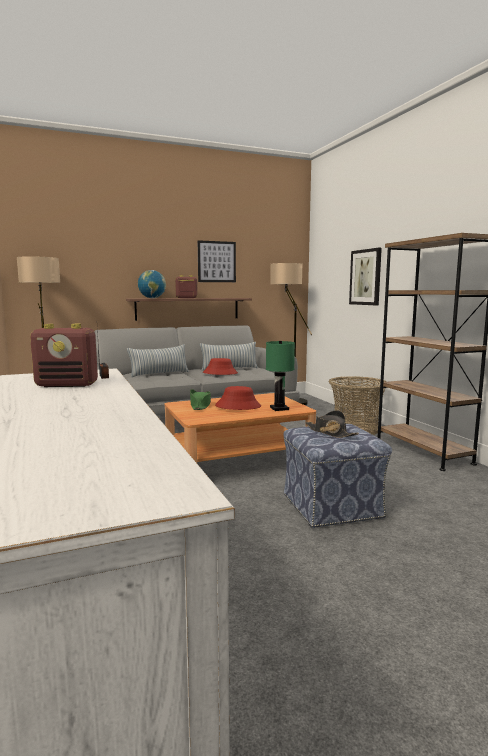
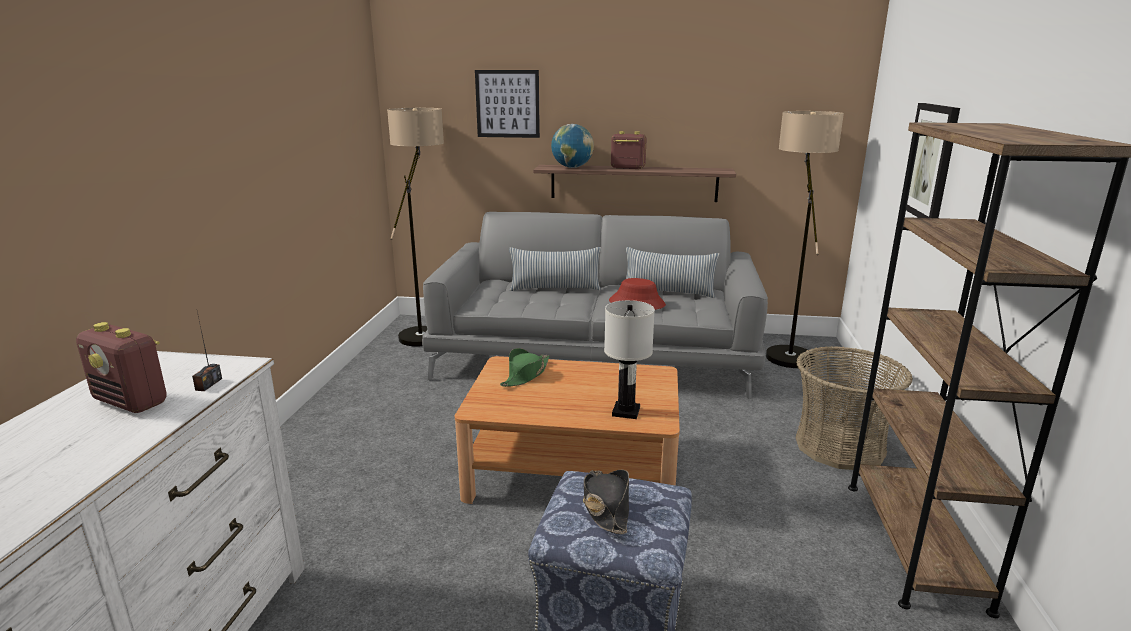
camera: 30 degrees right, 10 degrees up
picture [198,240,236,282] -> picture moved to [475,70,540,138]
red hat [215,386,261,410] -> none
green table lamp [266,341,295,411] -> white table lamp [604,300,655,419]

